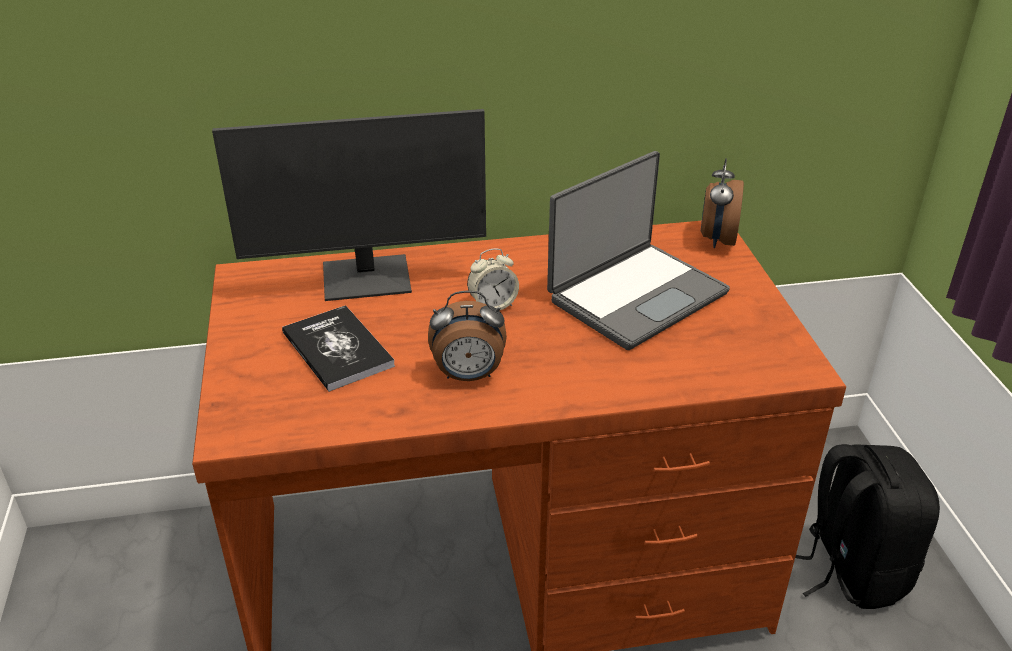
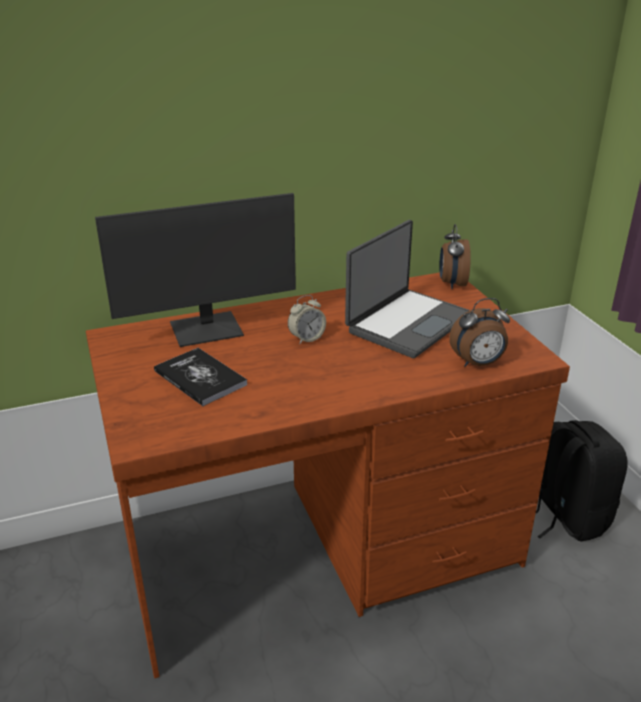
camera: 10 degrees left, 5 degrees down
alarm clock [428,291,507,381] -> alarm clock moved to [449,298,510,367]

